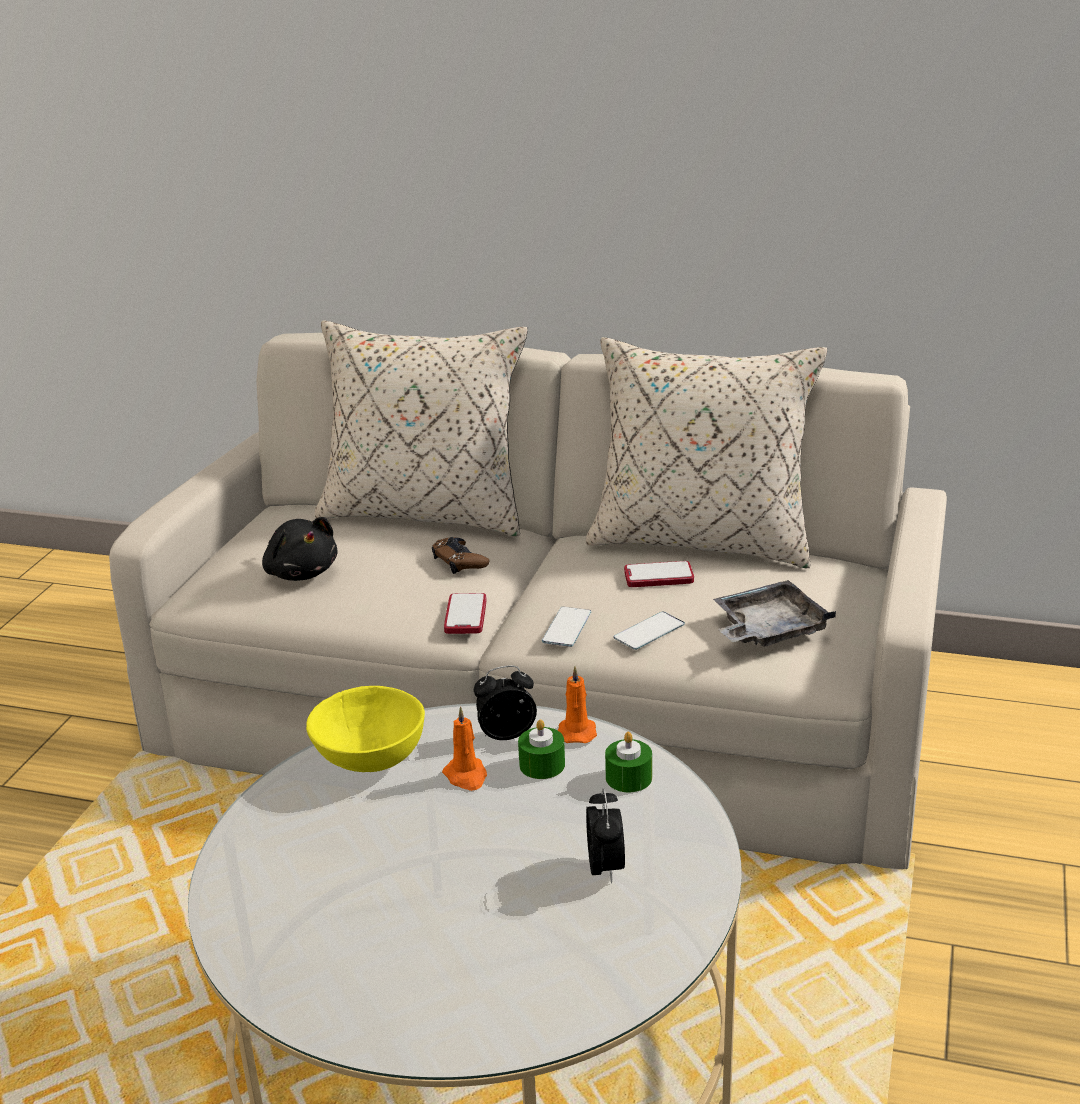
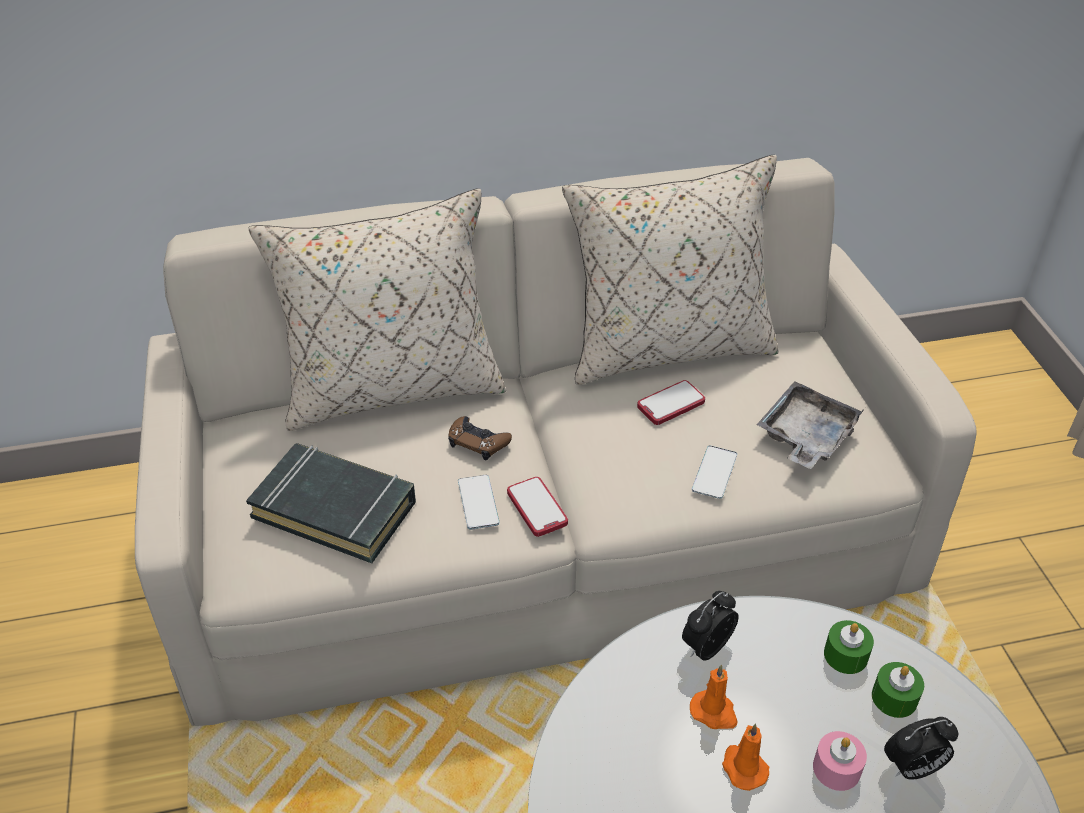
camera: 30 degrees left, 15 degrees up
black plush toy [262,517,338,581] -> black book [246,443,416,563]
yellow bowl [306,686,425,772] -> none
green candle [518,719,565,779] -> green candle moved to [872,662,924,718]
phone [542,607,591,647] -> phone moved to [458,475,500,530]
orange candle [558,666,597,743] -> orange candle moved to [722,723,769,791]
alarm clock [586,788,625,884] -> alarm clock turned 105 degrees clockwise [884,717,958,780]
none -> pink candle [813,731,867,791]

